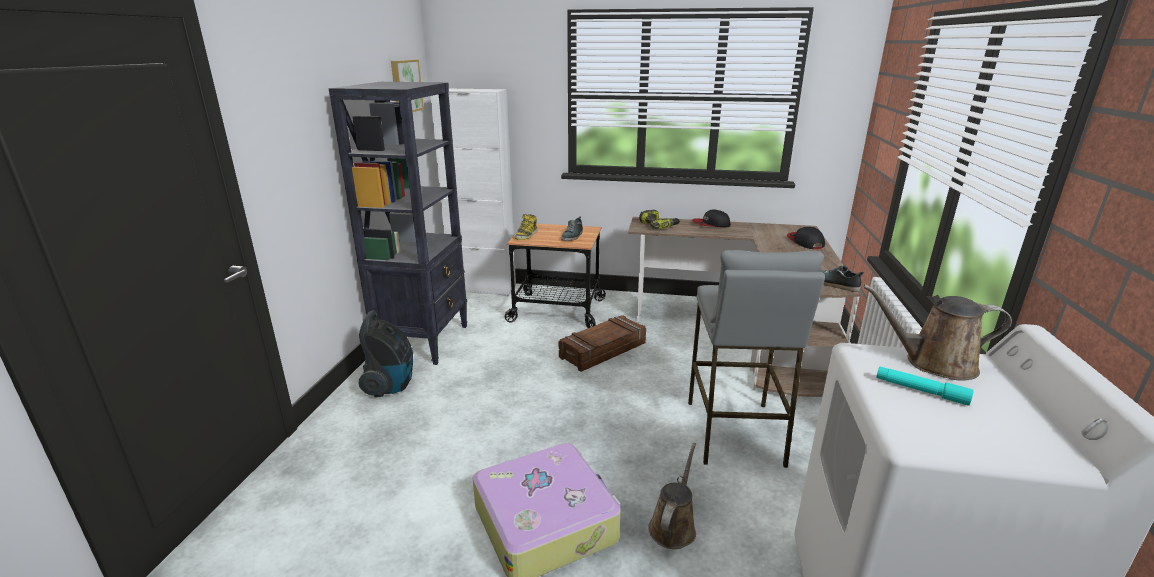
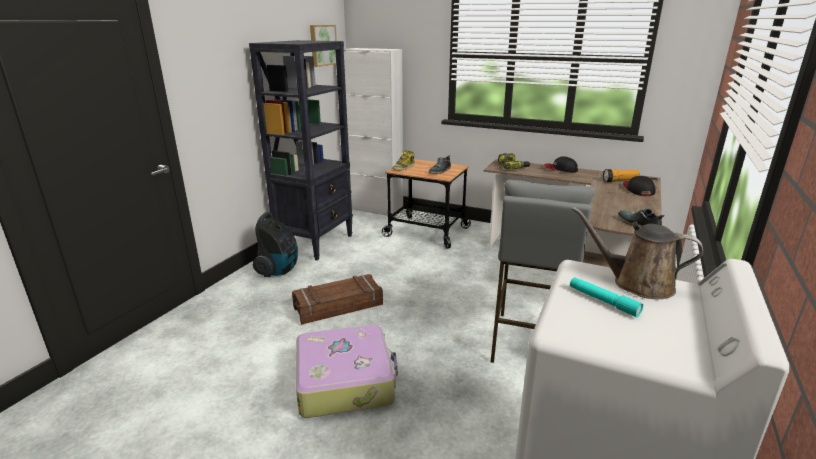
camera: 15 degrees right, 0 degrees up
crate [559,315,646,372] -> crate moved to [292,274,383,325]
brown watering can [648,443,696,549] -> none
none -> flashlight [603,169,640,182]

